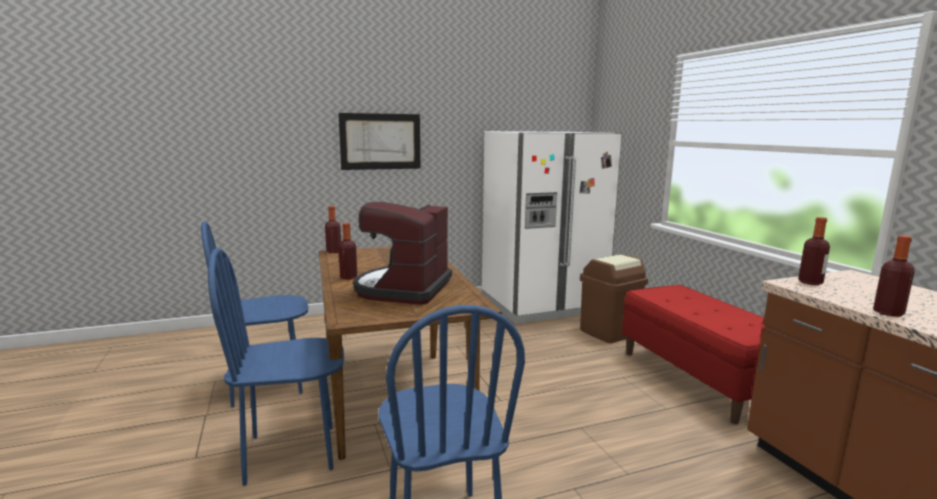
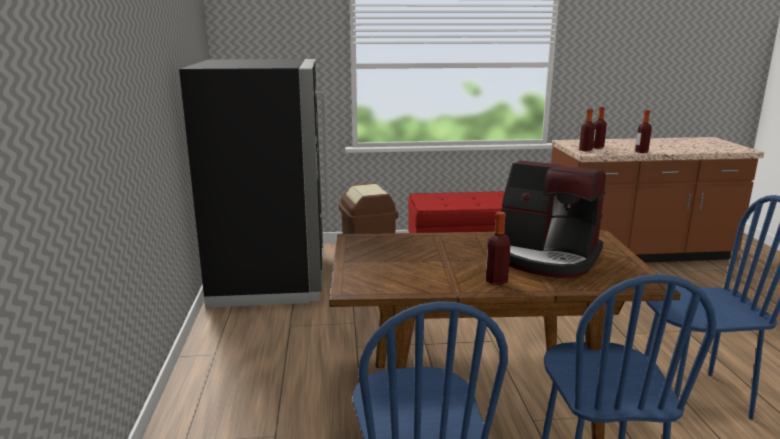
camera: 75 degrees left, 5 degrees up
bottle [325,206,341,253] -> bottle moved to [593,107,607,149]
picture [338,113,420,170] -> none
white fridge [482,131,622,324] -> black fridge [179,59,329,308]

